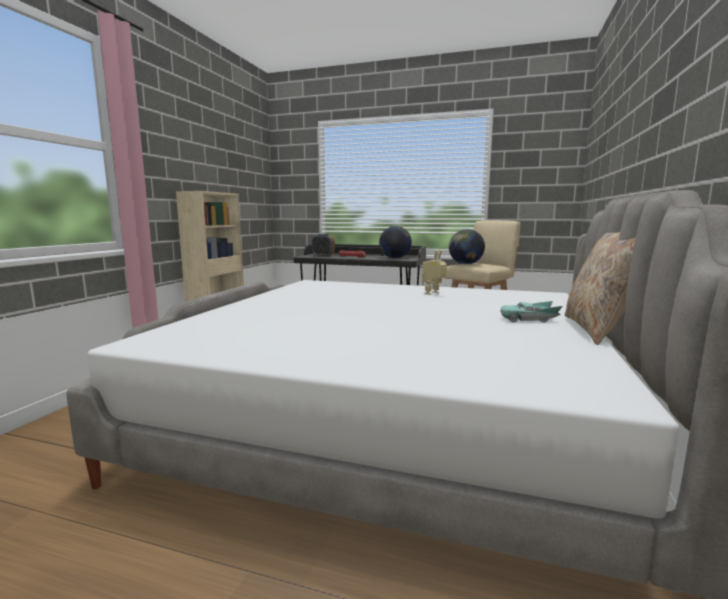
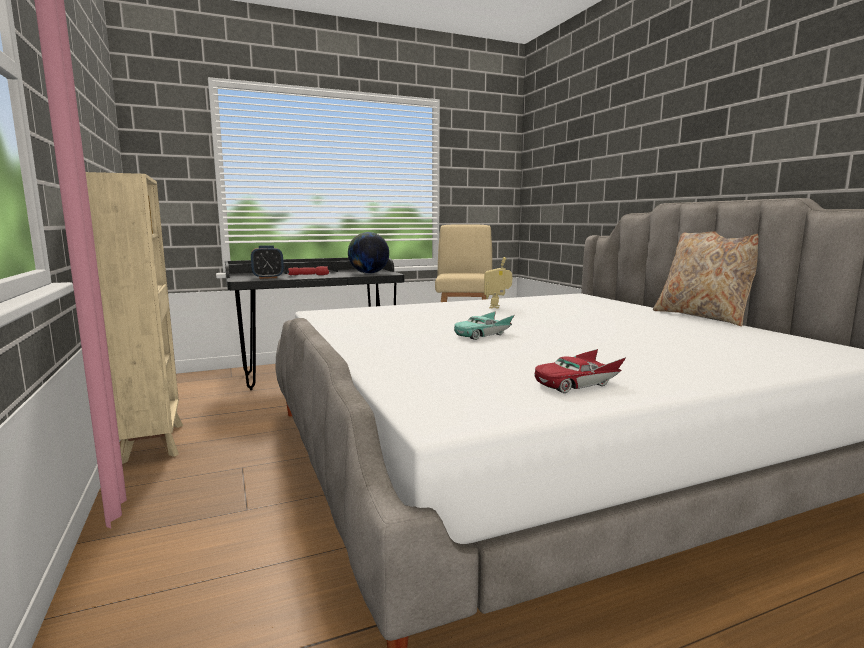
camera: 40 degrees left, 0 degrees up
globe [449,229,485,264] -> none
turquoise toy car [500,301,563,322] -> turquoise toy car moved to [454,311,514,340]
none -> red toy car [534,349,626,393]

